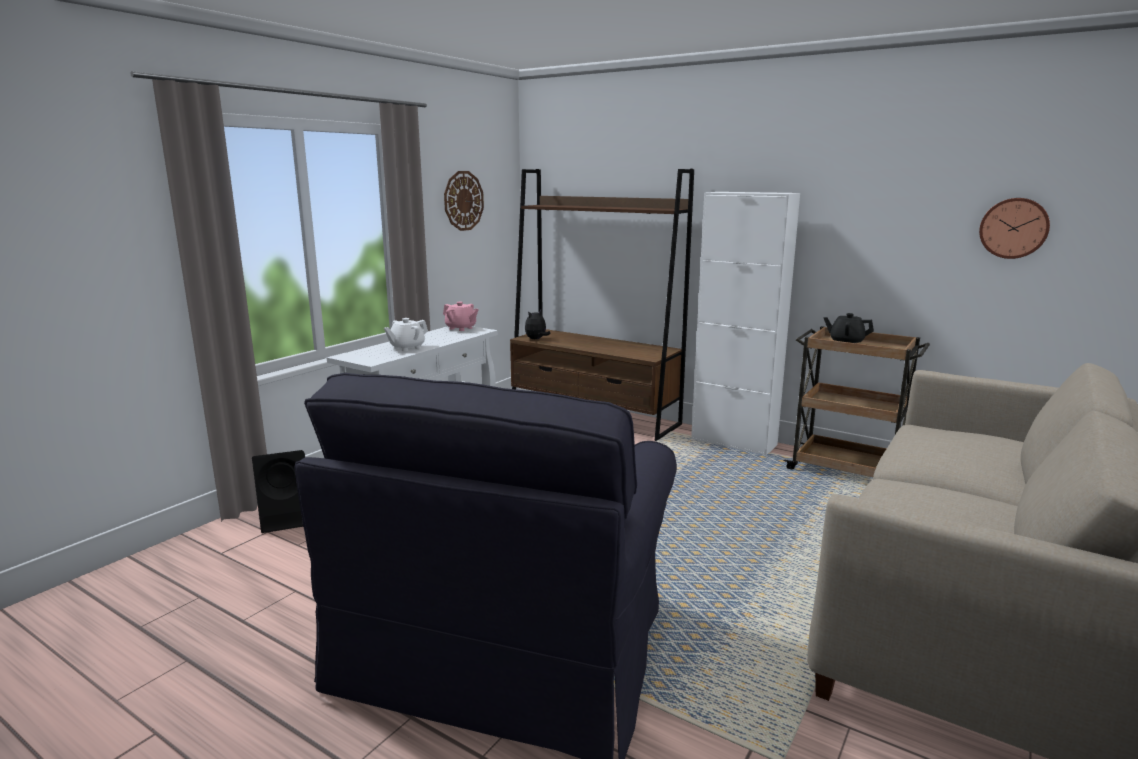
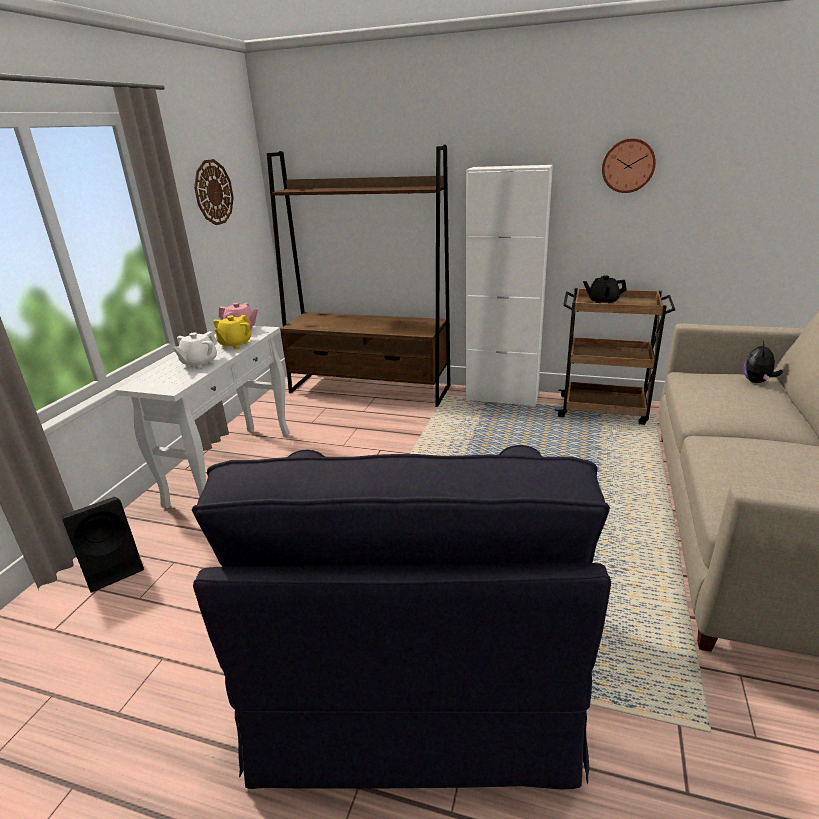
camera: 15 degrees left, 10 degrees up
plush toy [525,310,551,339] -> plush toy moved to [744,340,783,383]
wall clock [979,198,1050,259] -> wall clock moved to [602,138,656,193]
none -> yellow teapot [213,315,251,349]

